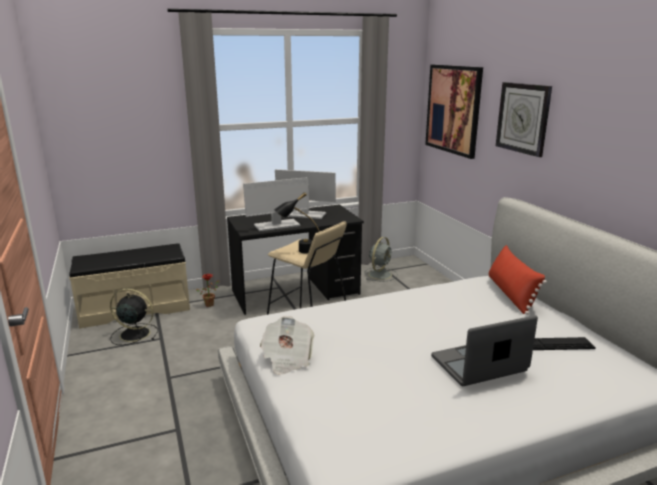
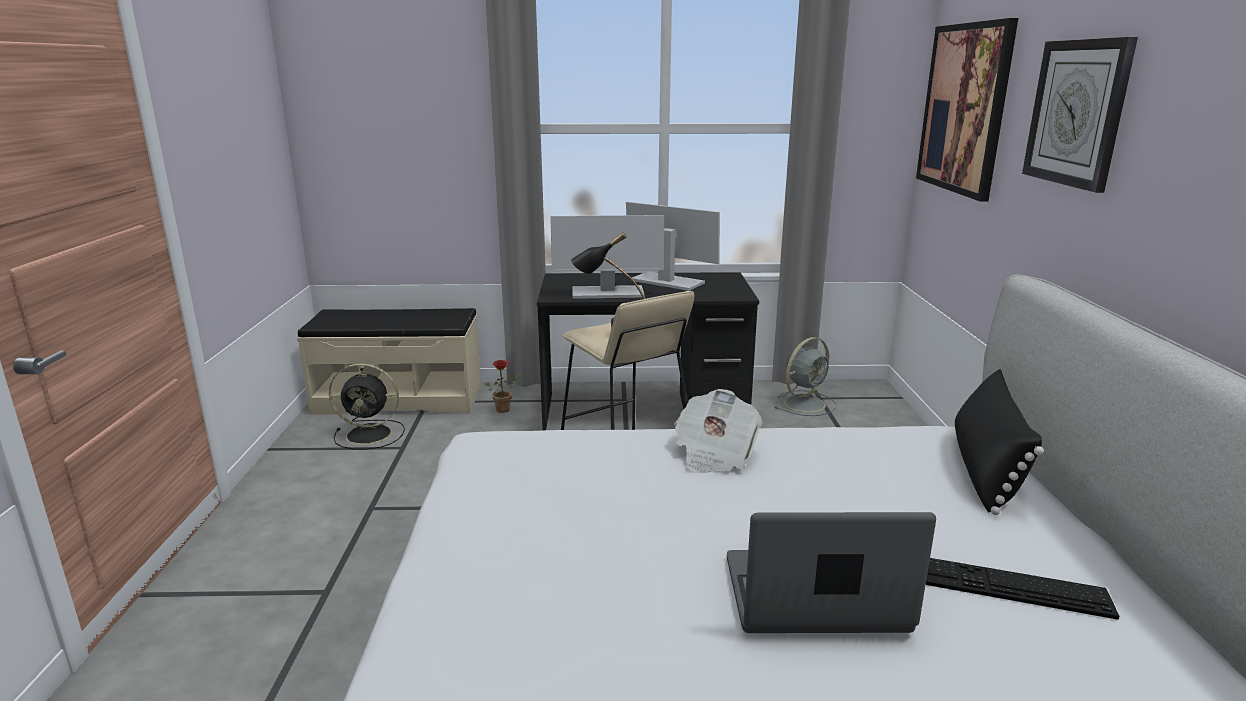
camera: 20 degrees right, 0 degrees up
black fan [110,289,158,345] -> black fan turned 150 degrees clockwise [329,363,405,449]
newspaper [260,316,314,375] -> newspaper moved to [674,389,762,473]
red pillow [489,245,547,315] -> black pillow [955,369,1044,515]

